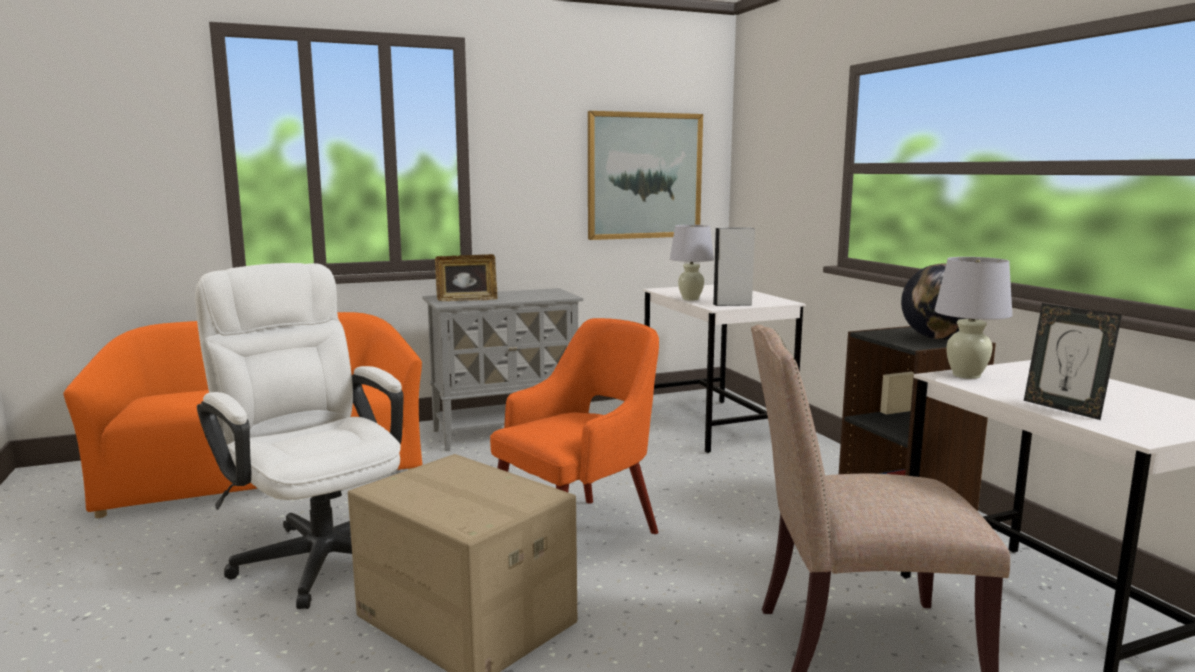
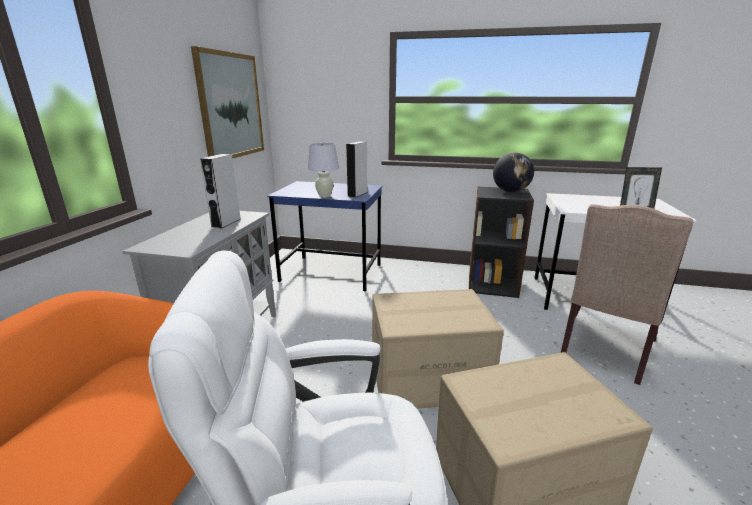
camera: 55 degrees left, 10 degrees up
picture frame [435,254,498,301] -> none
orange armchair [490,318,659,534] -> cardboard box [372,289,504,409]
white desk [643,285,806,453] -> blue desk [267,181,382,291]
white table lamp [934,257,1013,379] -> none
none -> grey speaker [200,154,241,228]

